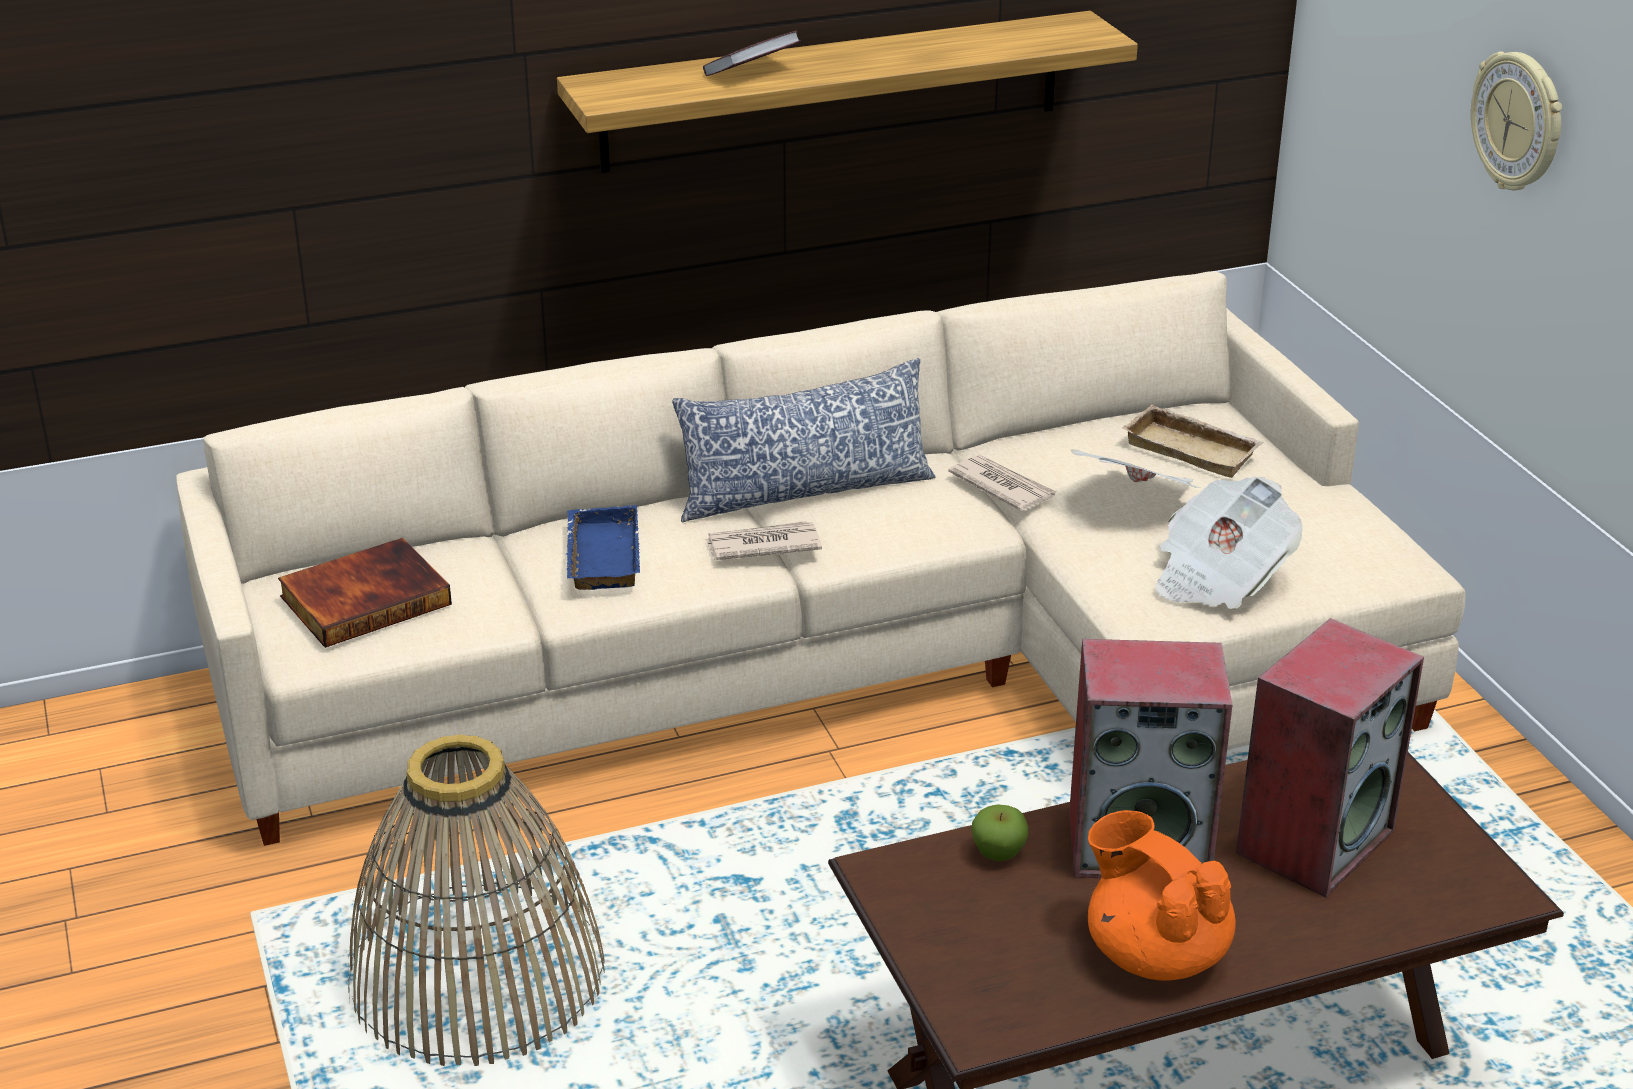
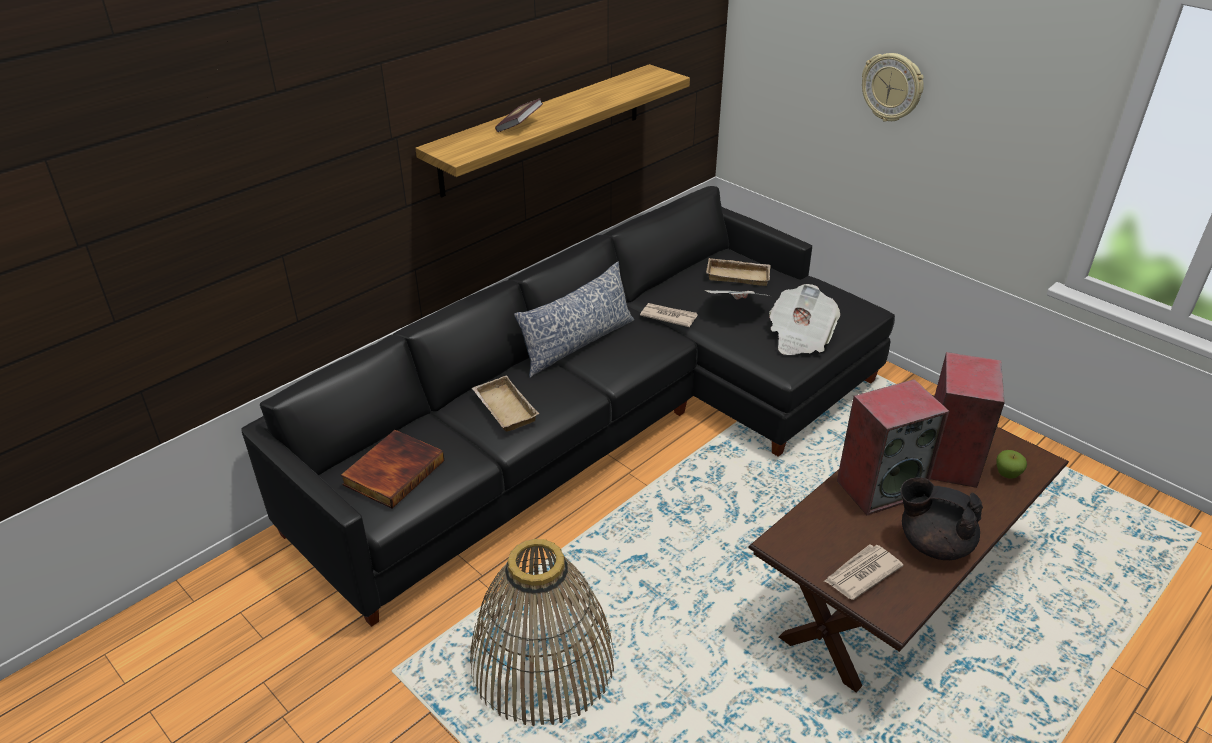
camera: 25 degrees left, 5 degrees up
beige sofa [176,272,1465,846] -> black sofa [242,186,895,627]
blue tray [566,505,640,590] -> beige tray [472,375,539,432]
newspaper [705,521,822,560] -> newspaper moved to [824,544,904,600]
apple [971,804,1029,861] -> apple moved to [996,450,1027,479]
orange teapot [1088,810,1236,981] -> black teapot [900,477,983,560]

